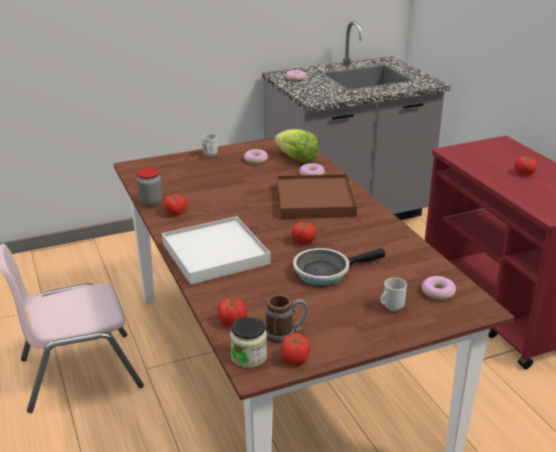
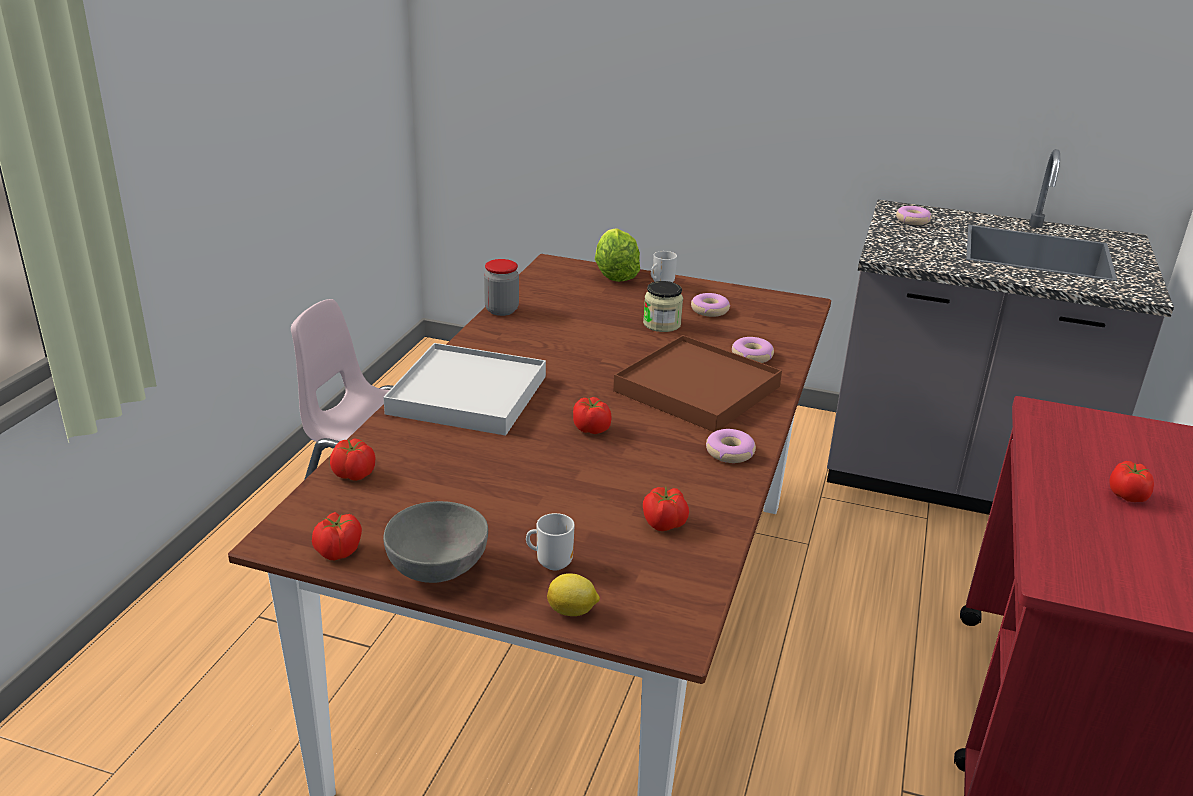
camera: 40 degrees right, 0 degrees up
tomato [164,194,187,216] -> tomato moved to [643,486,689,531]
jar [230,317,267,368] -> jar moved to [643,281,683,332]
mug [265,295,308,343] -> none
lettuce [274,129,319,163] -> lettuce moved to [595,228,640,282]
frying pan [293,248,385,286] -> none
donut [422,276,456,300] -> donut moved to [706,429,756,463]
none -> grey bowl [383,501,488,583]
none -> lemon [547,573,600,616]

